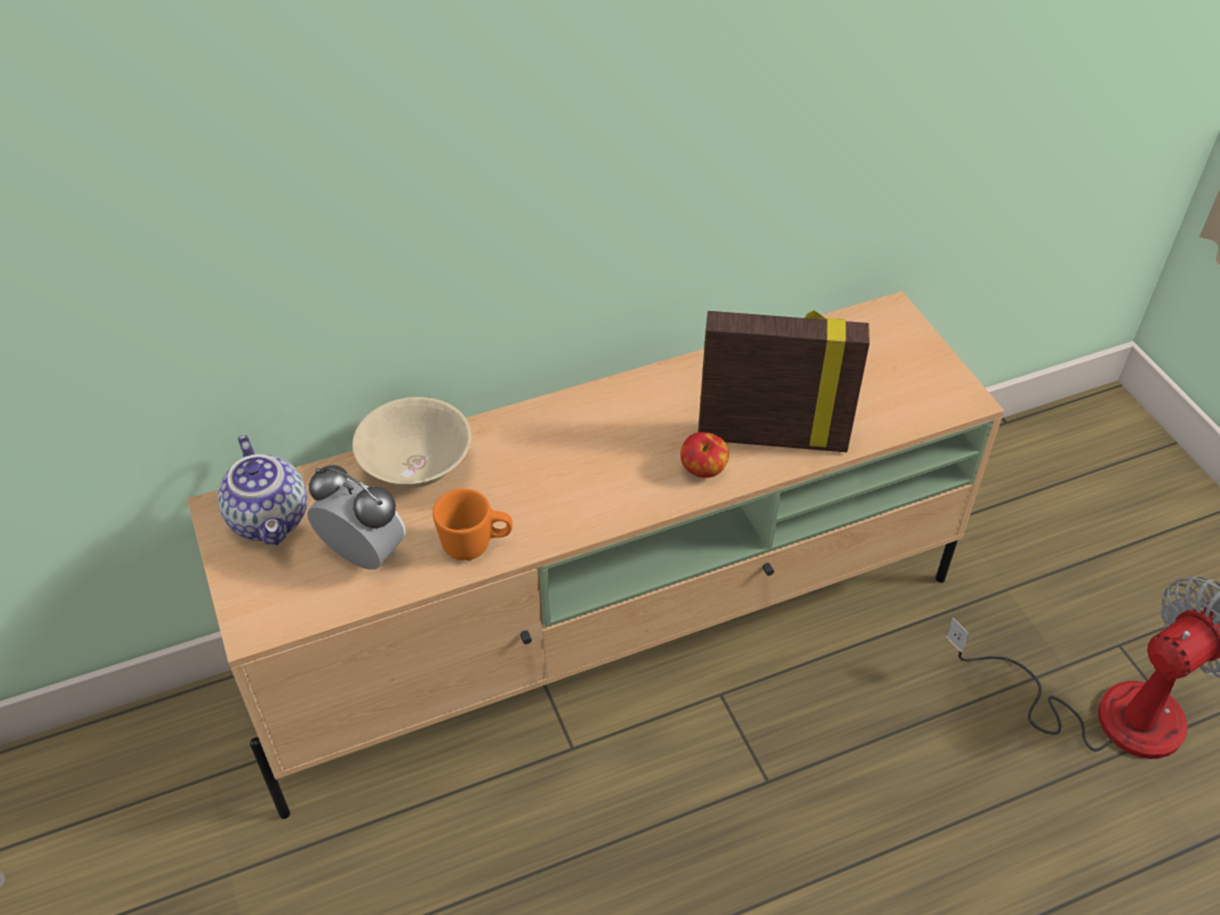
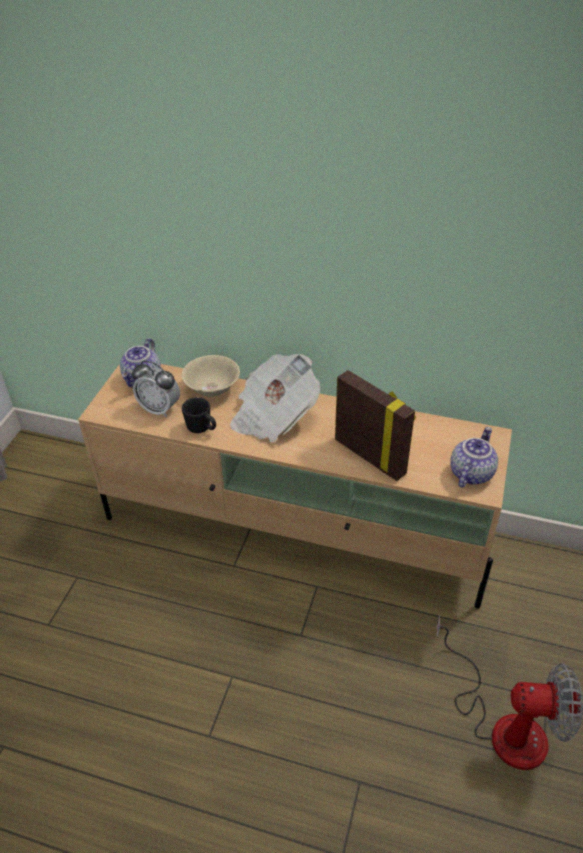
camera: 40 degrees right, 5 degrees down
alarm clock [307,465,406,570] -> alarm clock turned 135 degrees clockwise [132,361,180,418]
orange mug [433,488,513,561] -> black mug [182,397,216,433]
apple [680,432,729,478] -> none
none -> newspaper [230,354,320,442]
none -> teapot [450,427,498,488]

